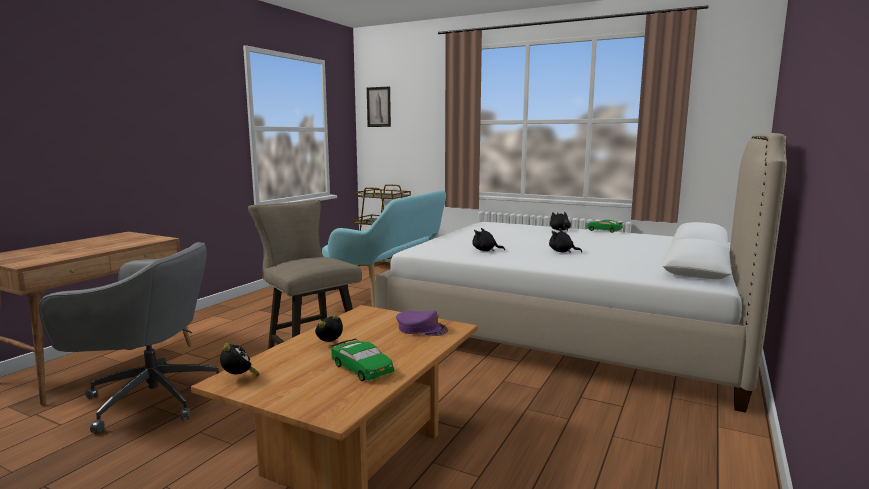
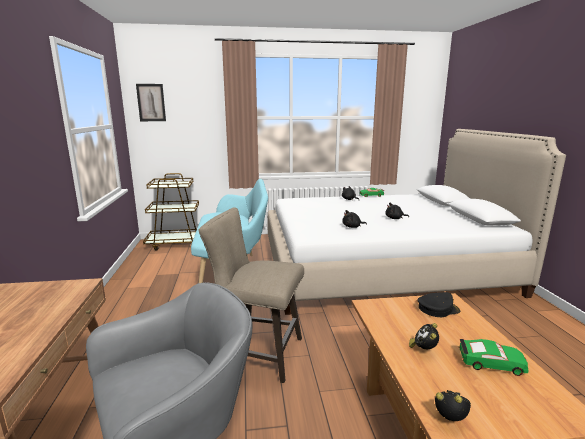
camera: 35 degrees left, 5 degrees up
purple cap [396,310,448,336] -> black cap [417,292,460,317]

